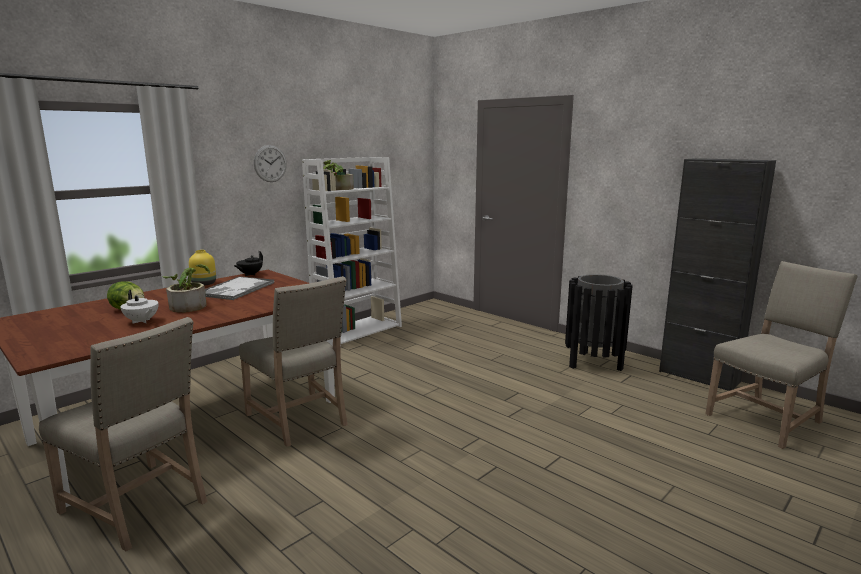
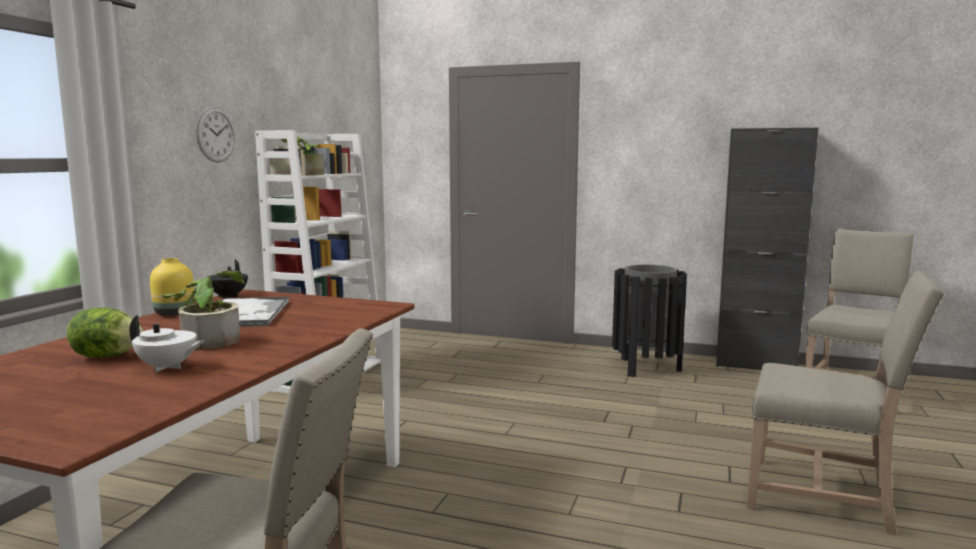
camera: 25 degrees left, 5 degrees down
beige chair [239,276,347,447] -> beige chair moved to [747,271,944,536]

